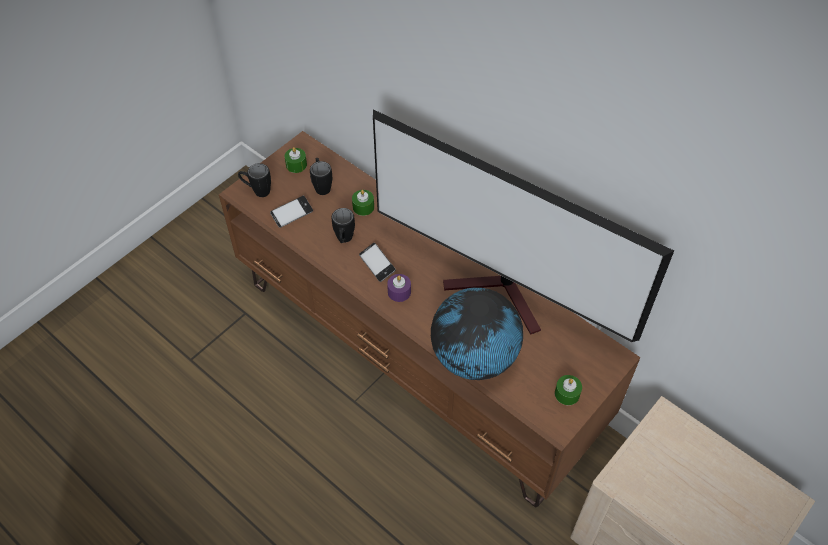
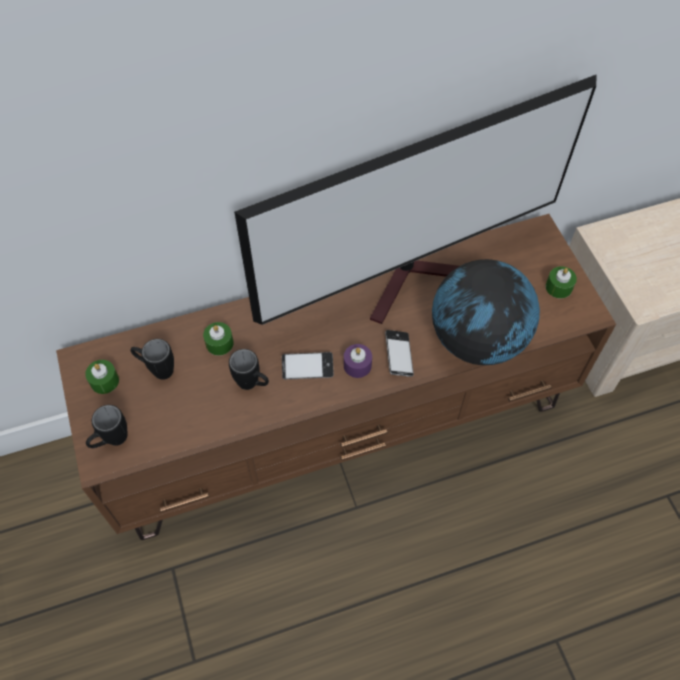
camera: 60 degrees left, 5 degrees up
phone [270,196,313,228] -> phone moved to [385,330,414,377]

